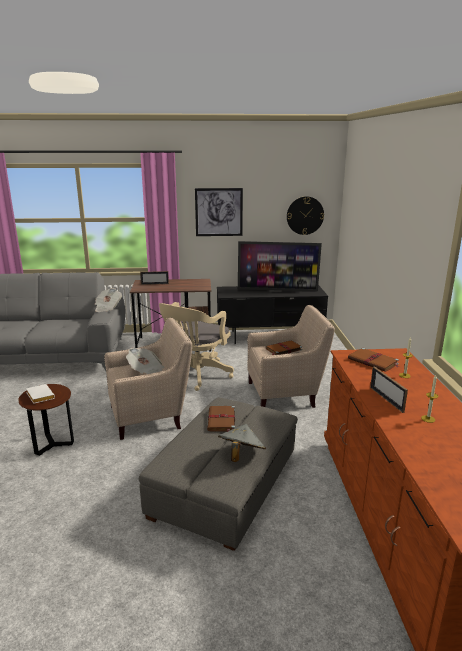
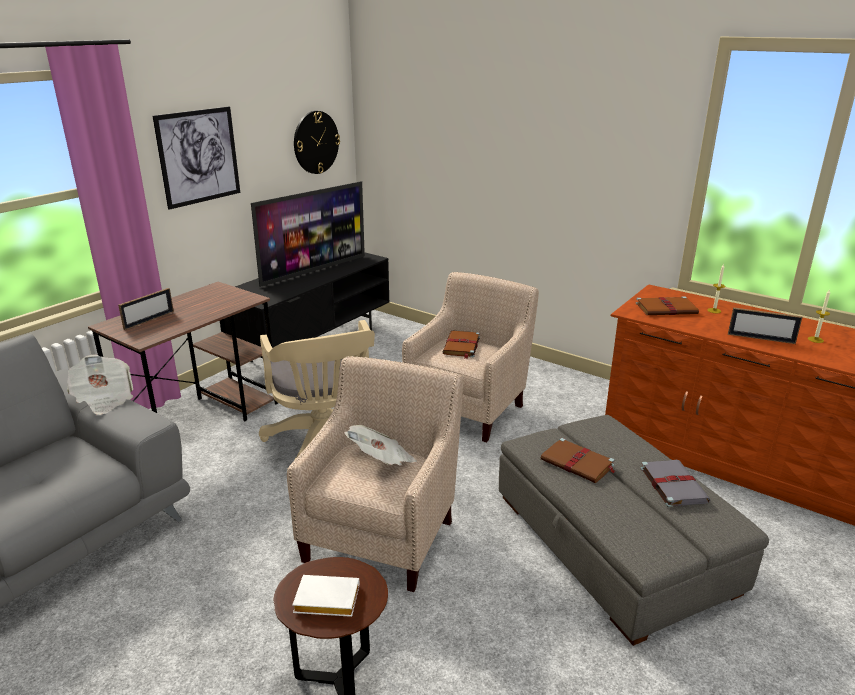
camera: 50 degrees left, 5 degrees up
grey hat [218,424,266,462] -> grey book [640,460,710,507]

